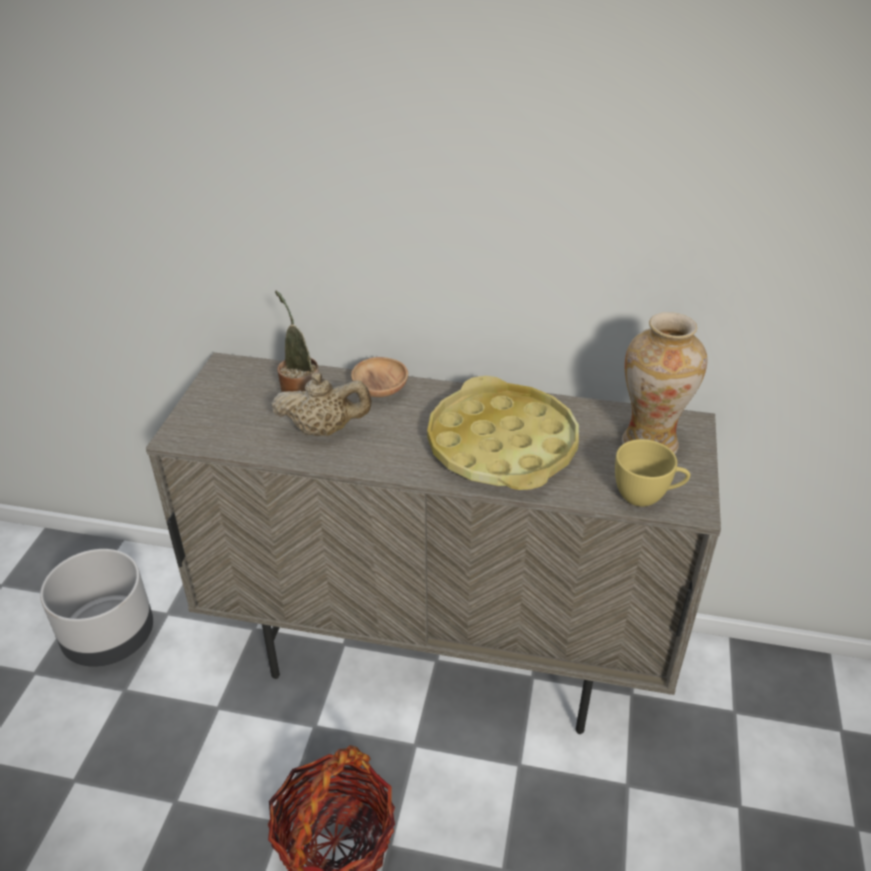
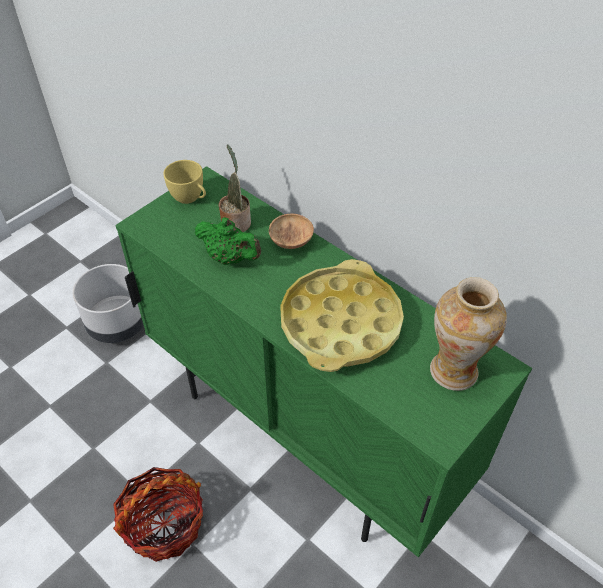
camera: 30 degrees right, 10 degrees up
beige cabinet [146,352,721,734] -> green cabinet [115,166,532,557]
beige teapot [271,372,372,436] -> green teapot [195,217,261,265]
yellow cup [615,439,690,507] -> yellow cup moved to [164,160,206,204]

